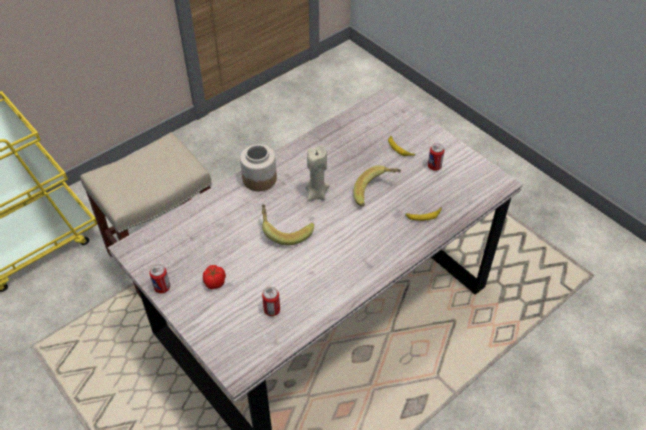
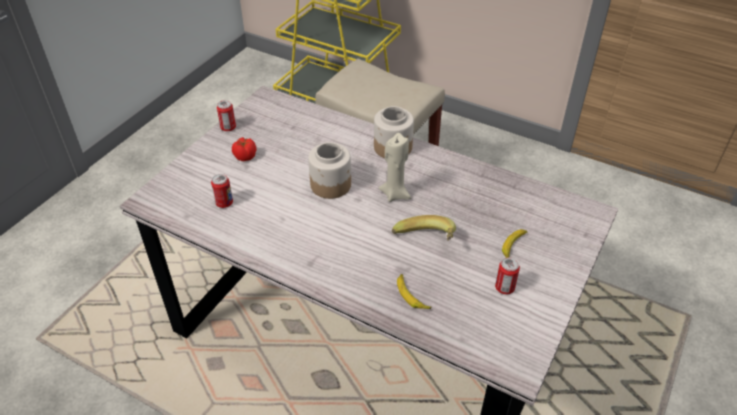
camera: 70 degrees right, 5 degrees down
banana [262,204,314,245] -> jar [308,142,351,199]

